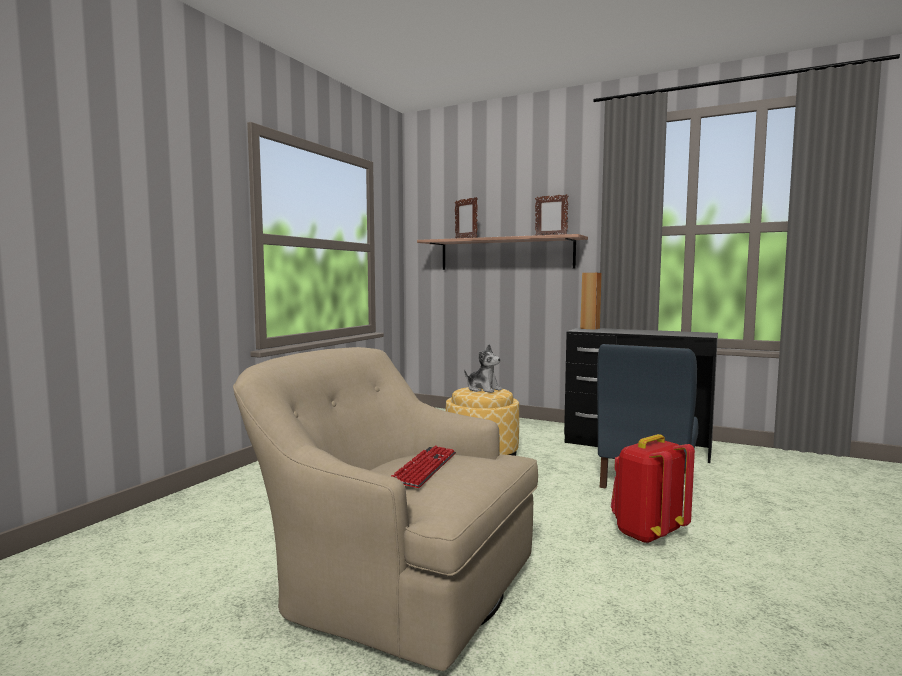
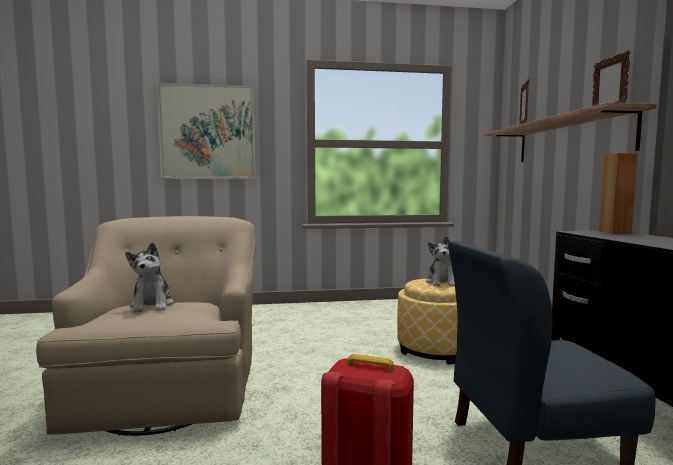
camera: 55 degrees right, 0 degrees up
keyboard [391,446,456,488] -> plush toy [125,242,174,313]
none -> picture [157,83,256,179]

